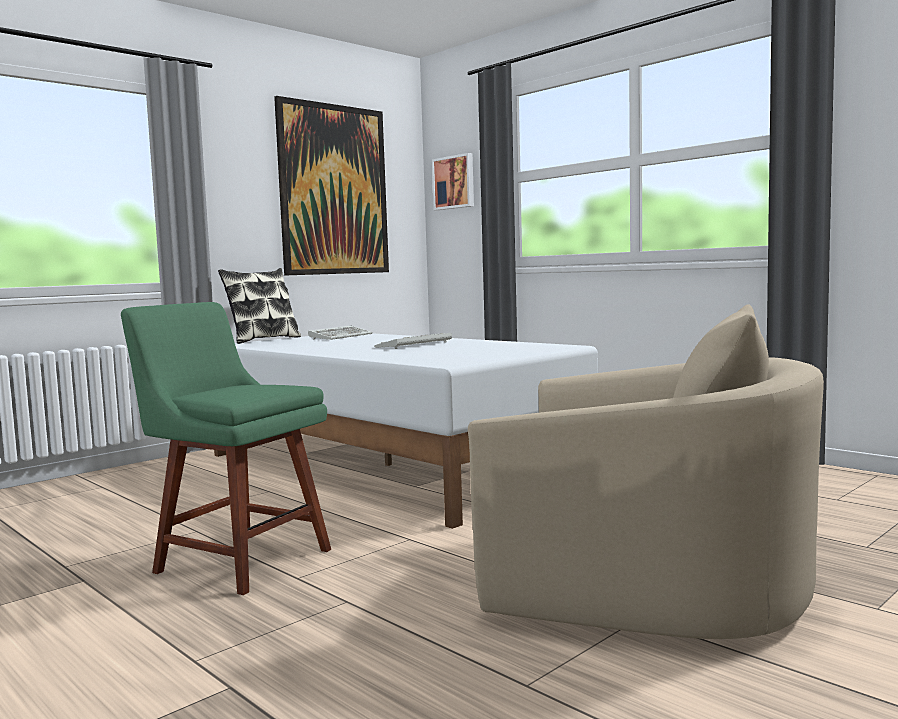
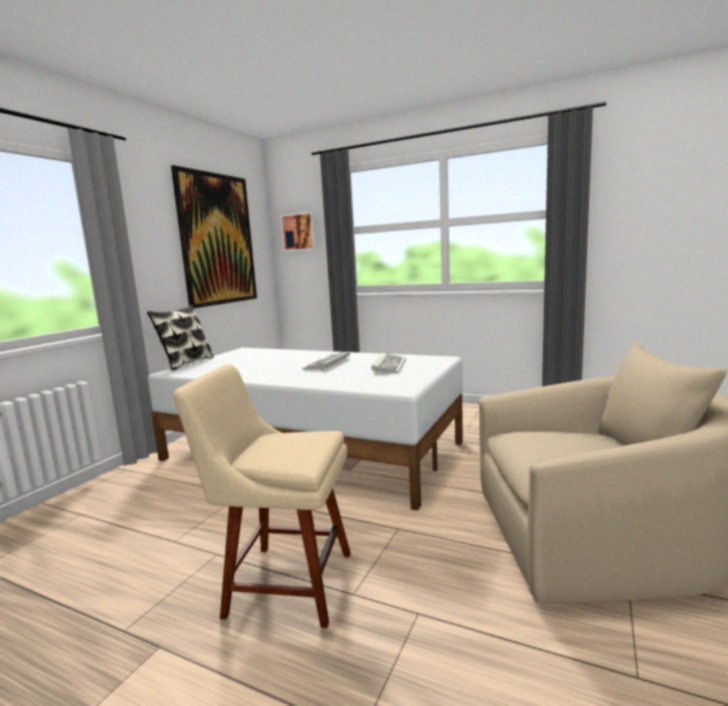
camera: 20 degrees left, 5 degrees up
green chair [121,302,331,595] -> beige chair [173,364,351,628]
keyboard [308,326,373,340] -> keyboard moved to [371,353,406,373]

